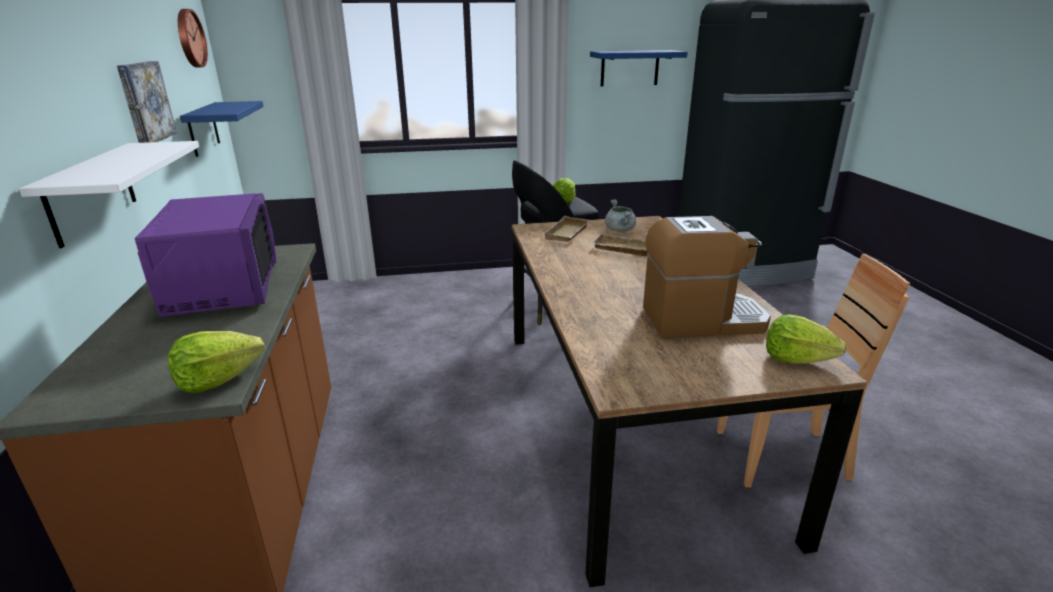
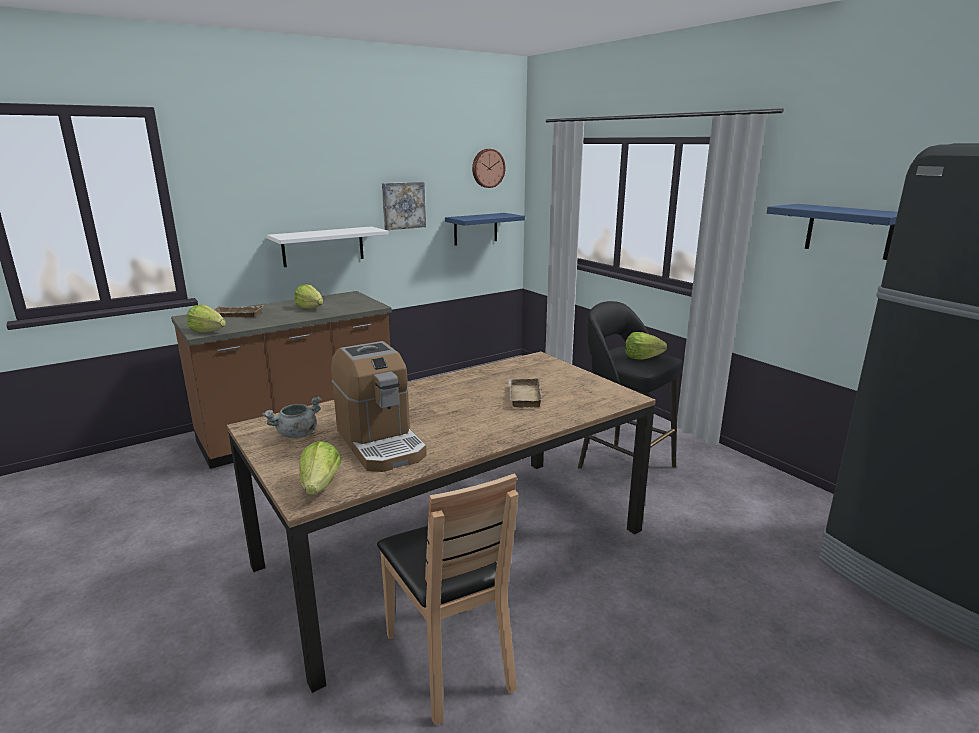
camera: 65 degrees right, 5 degrees down
purple microwave [135,193,277,317] -> lettuce [294,284,323,309]
beige tray [544,216,590,242] -> beige tray moved to [213,305,264,318]
grey cooking pot [605,199,636,232] -> grey cooking pot moved to [262,396,322,439]

